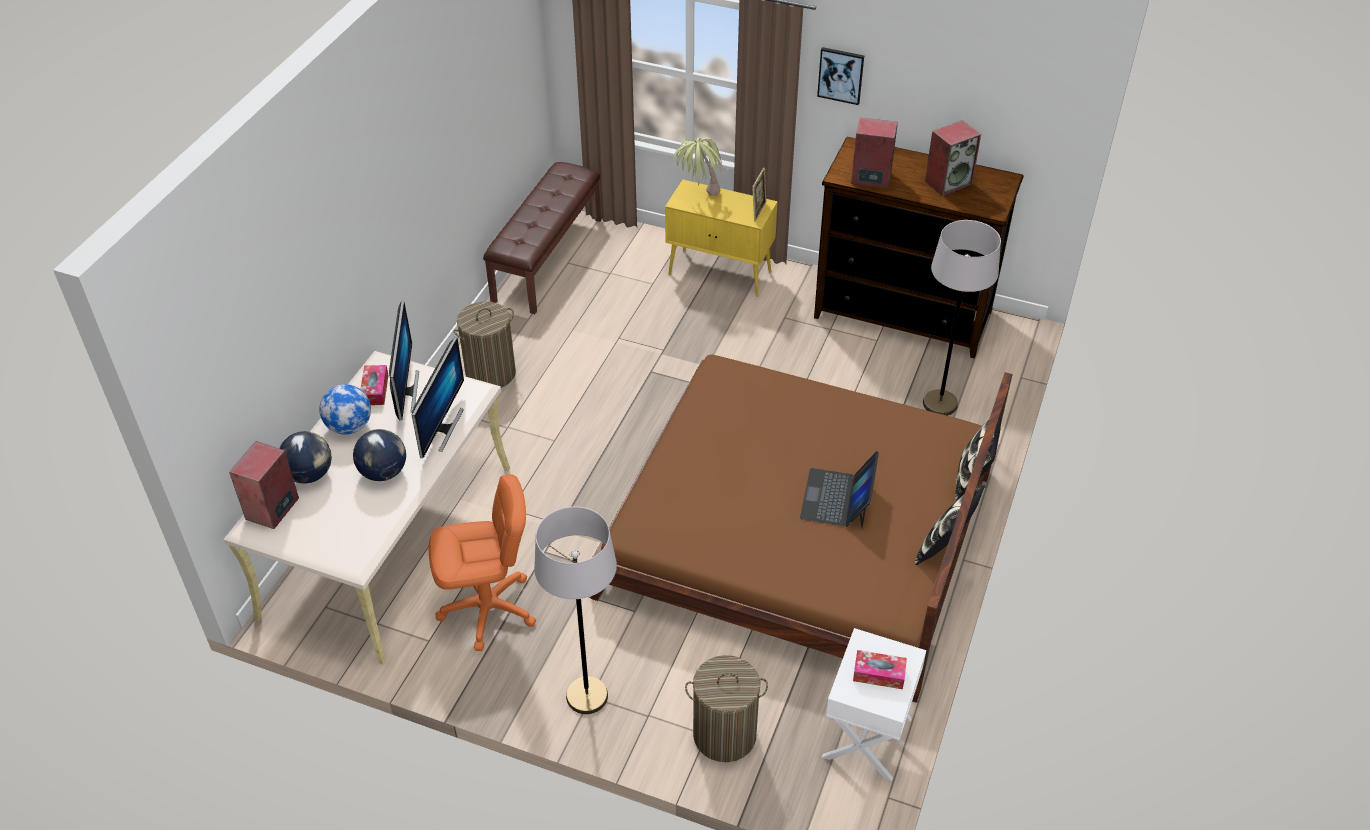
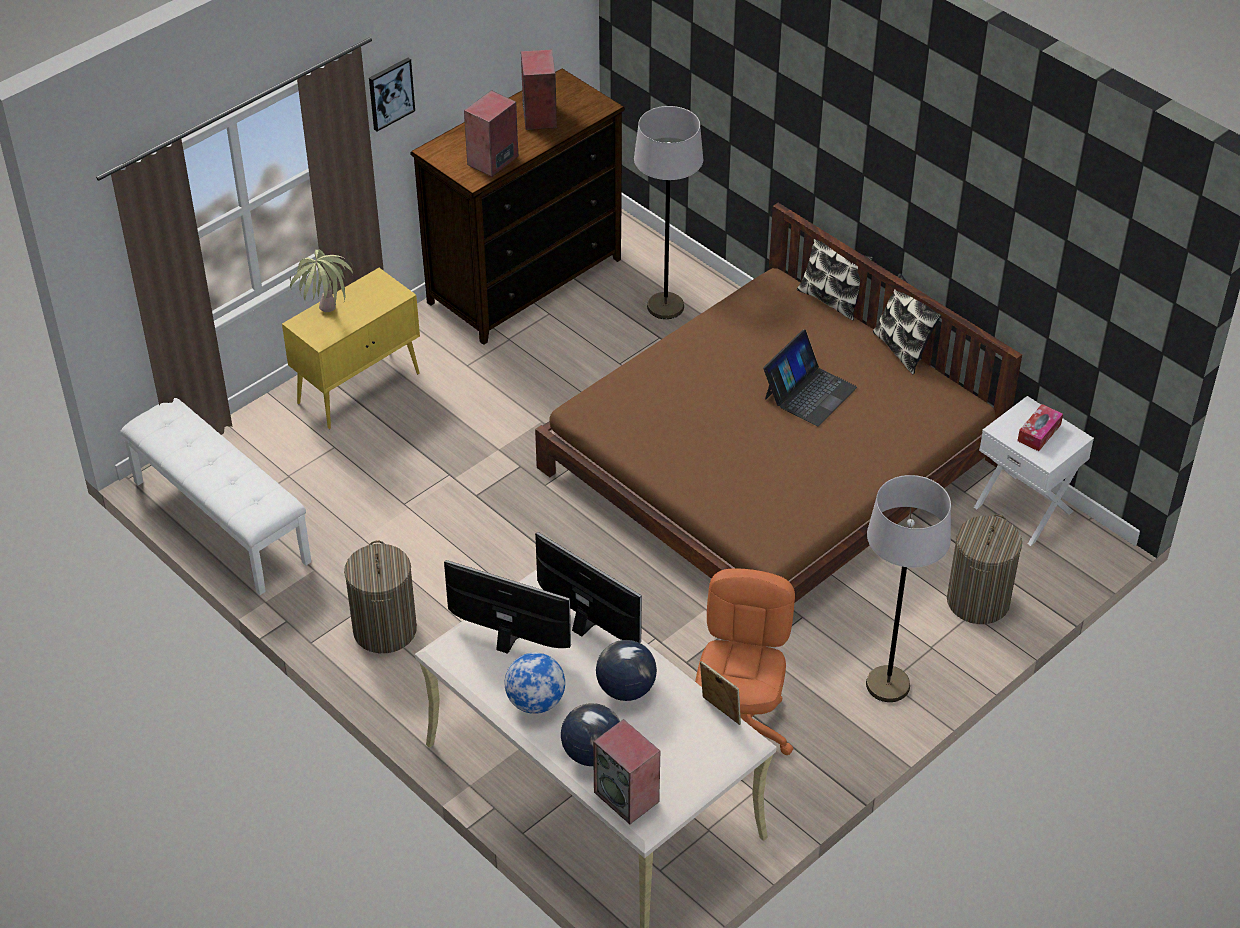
camera: 65 degrees left, 0 degrees up
tissue box [360,365,389,405] -> none
brown bench [483,162,602,314] -> white bench [120,398,311,595]
picture frame [752,168,766,221] -> picture frame moved to [700,661,741,725]
laptop [800,451,879,528] -> laptop turned 90 degrees counterclockwise [763,330,857,426]

